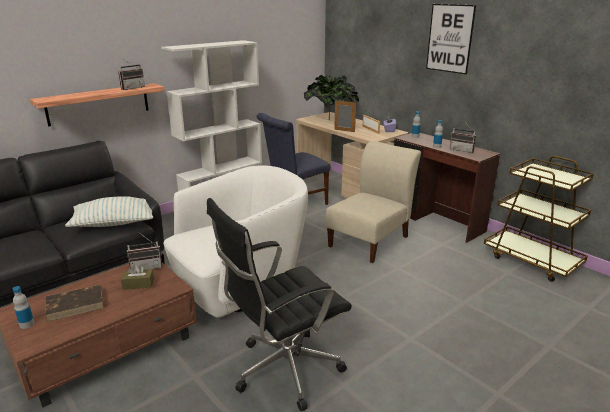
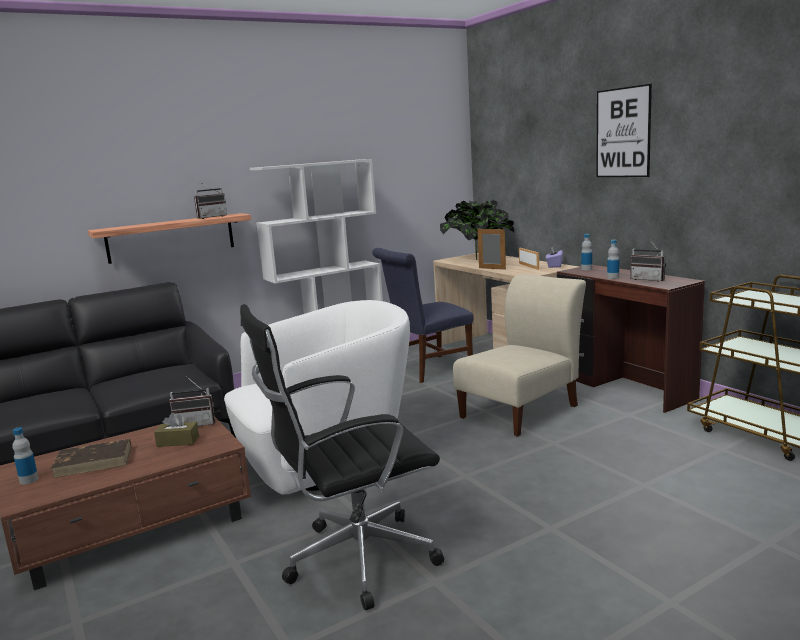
camera: 10 degrees right, 10 degrees down
pillow [65,196,153,227] -> none

